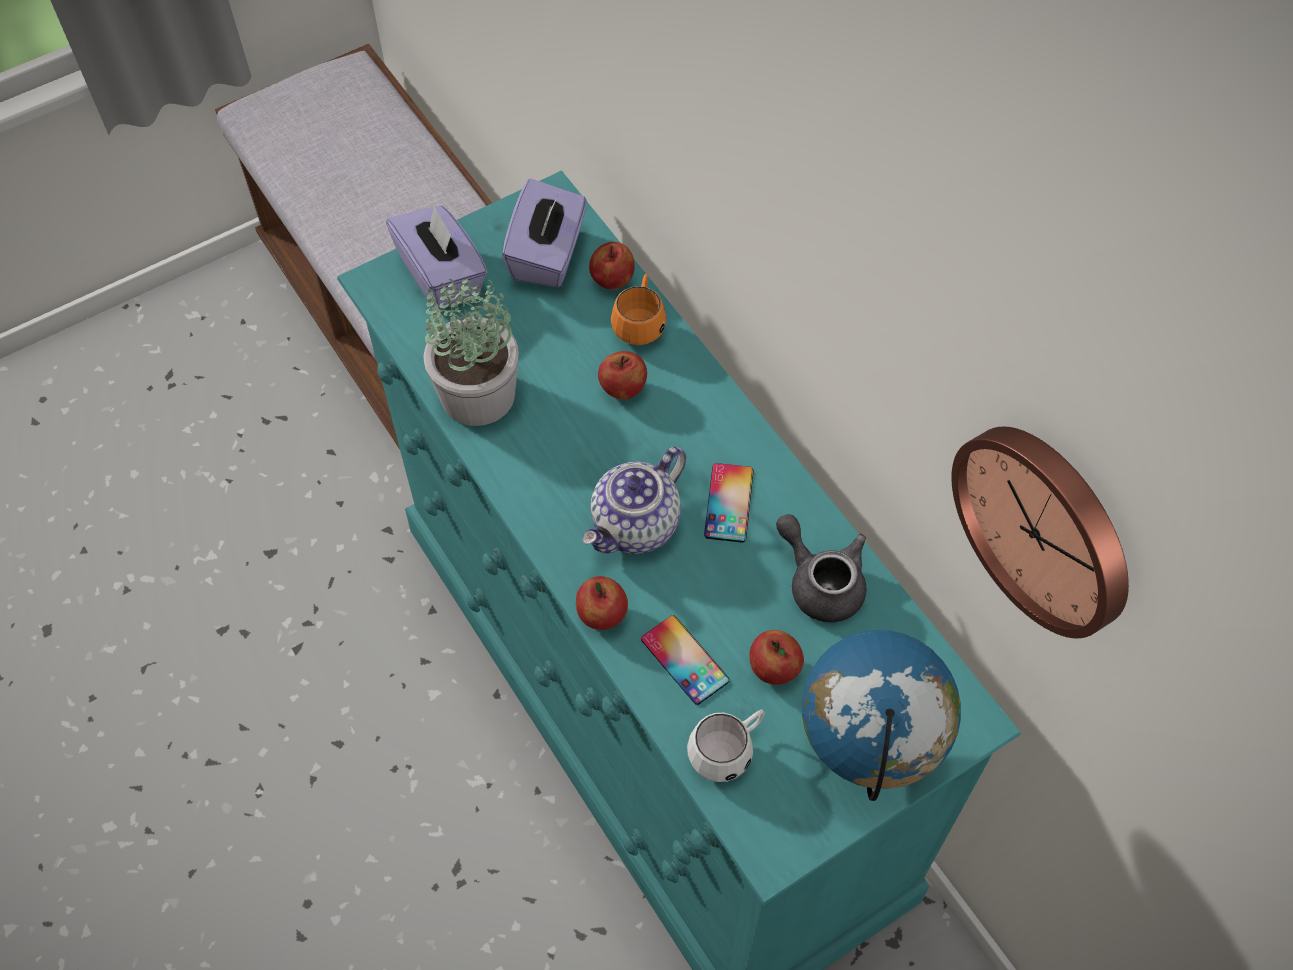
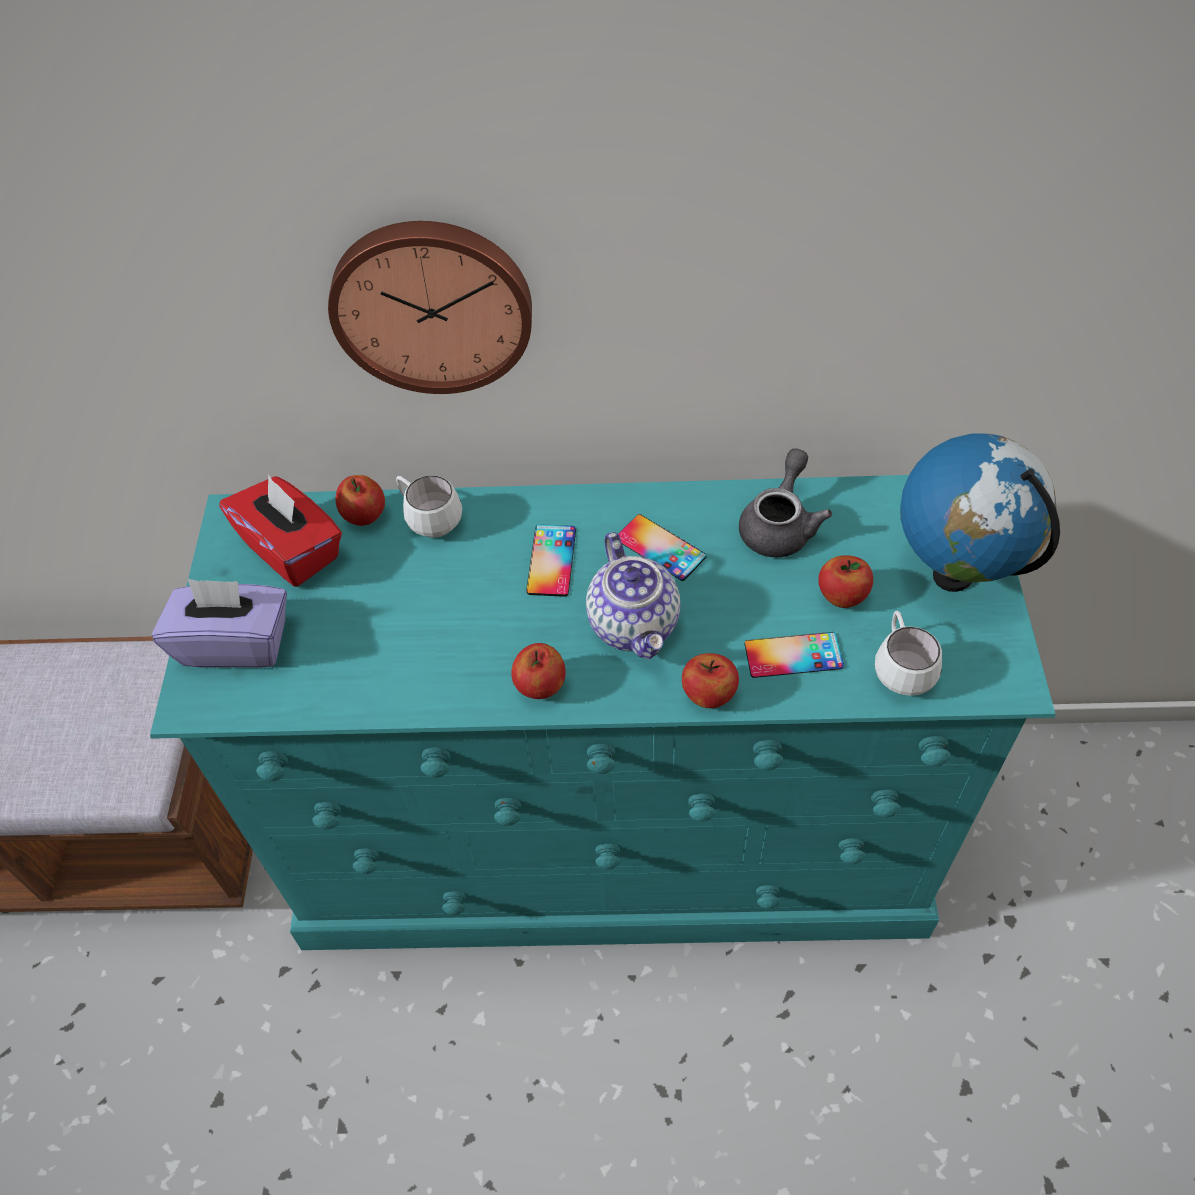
camera: 55 degrees left, 5 degrees down
potted plant [424,275,519,426] -> none
purple tissue box [502,179,587,287] -> red tissue box [219,474,342,587]
apple [598,351,647,400] -> apple moved to [511,643,566,699]
orange mug [611,274,667,345] -> white mug [396,475,462,538]
grey teapot [776,514,867,623] -> grey teapot turned 120 degrees clockwise [739,448,832,557]
wall clock [951,426,1129,638] -> wall clock moved to [328,221,532,394]
none -> phone [526,524,576,597]

